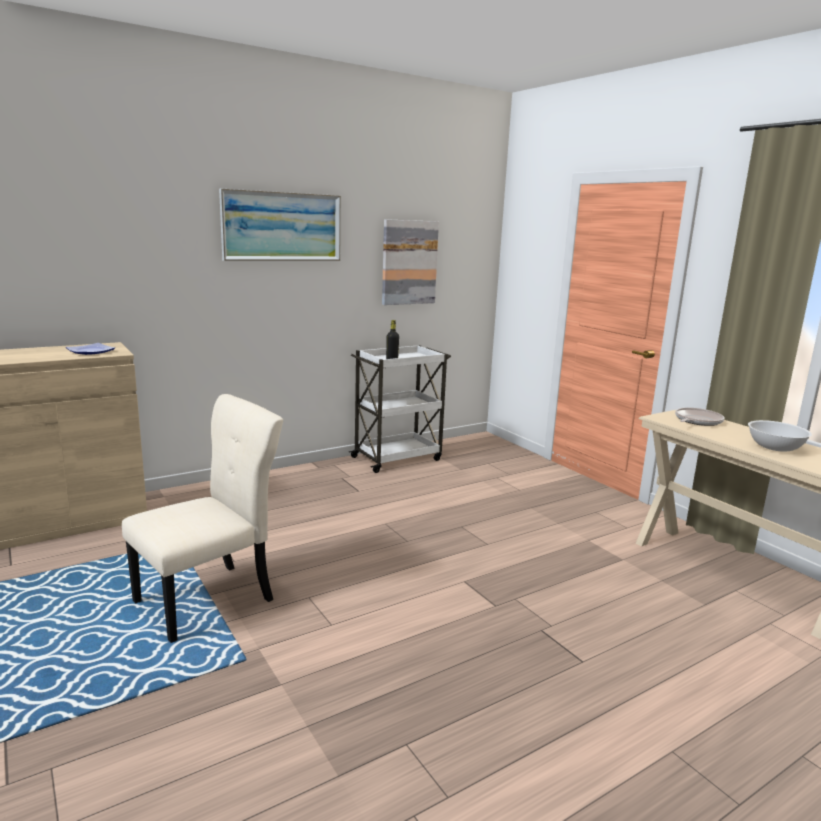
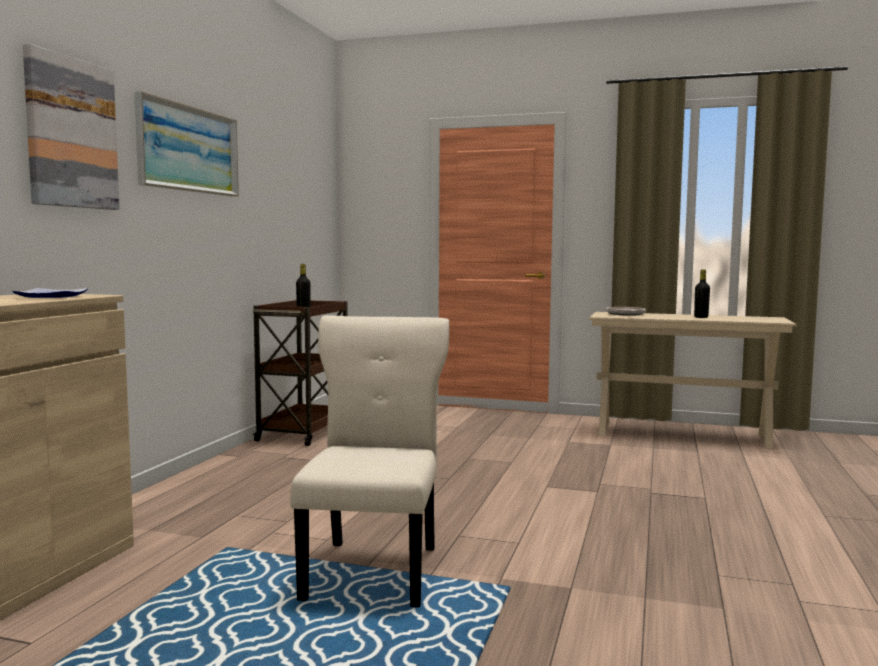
camera: 40 degrees left, 10 degrees down
white cart [349,345,451,473] -> brown cart [252,300,348,446]
picture [382,219,439,305] -> picture moved to [23,44,120,210]
white bowl [748,420,812,452] -> black bottle [694,269,710,318]

